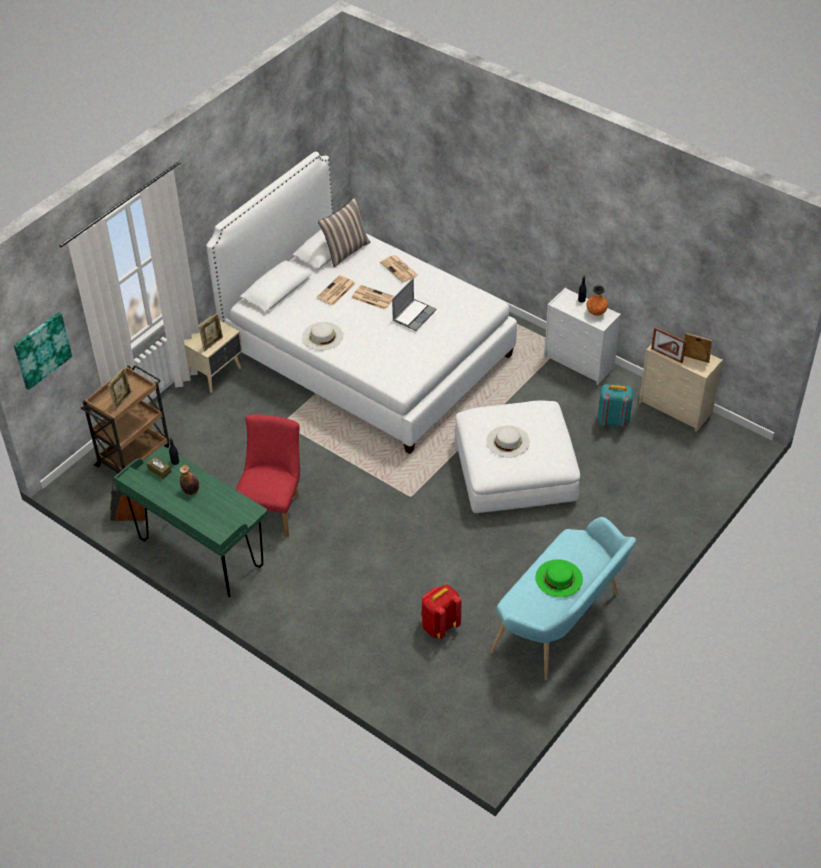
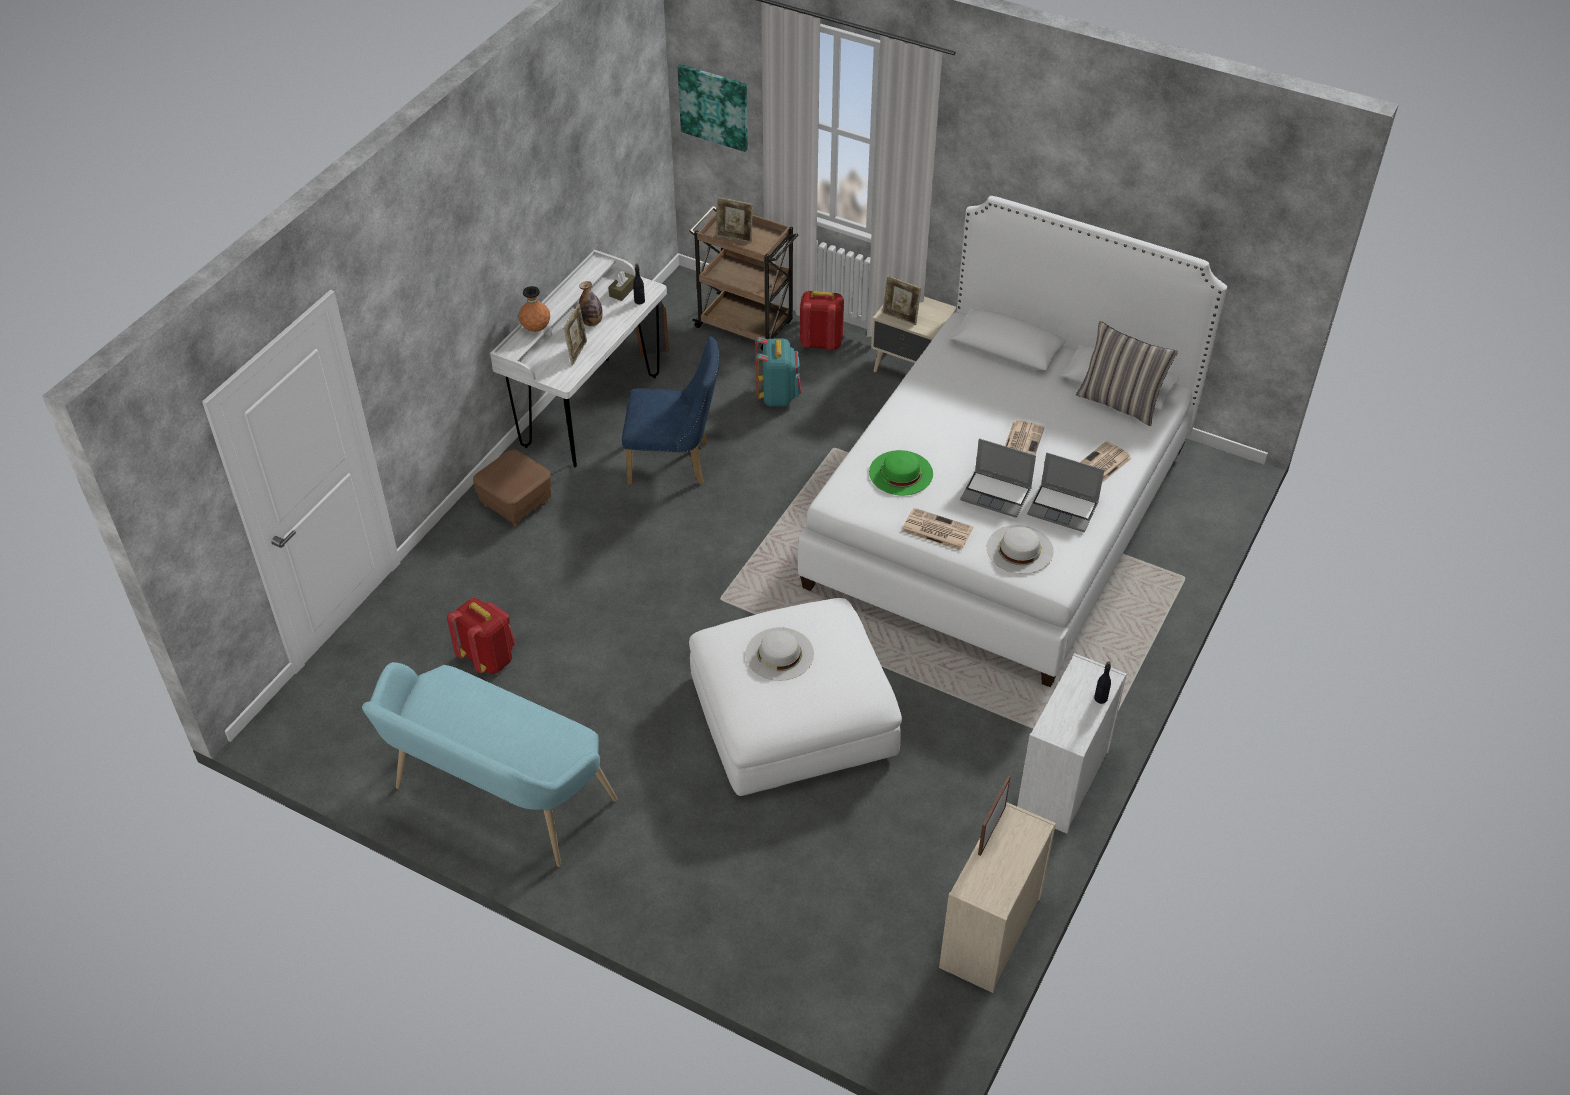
camera: 80 degrees right, 0 degrees up
green desk [114,446,267,597] -> white desk [490,250,667,468]
red chair [236,414,300,537] -> blue chair [622,336,719,485]
white hat [302,322,343,350] -> white hat moved to [987,525,1054,574]
newspaper [317,275,355,305] -> newspaper moved to [901,508,973,551]
green hat [535,559,583,597] -> green hat moved to [869,450,933,495]
orange vase [586,285,608,316] -> orange vase moved to [519,286,550,332]
turquoise backpack [598,384,633,427] -> turquoise backpack moved to [755,337,801,407]
picture frame [684,333,712,363] -> picture frame moved to [564,304,587,366]
none -> brown ottoman [473,450,552,527]
none -> red backpack [800,291,844,350]
none -> laptop [1027,452,1104,532]

